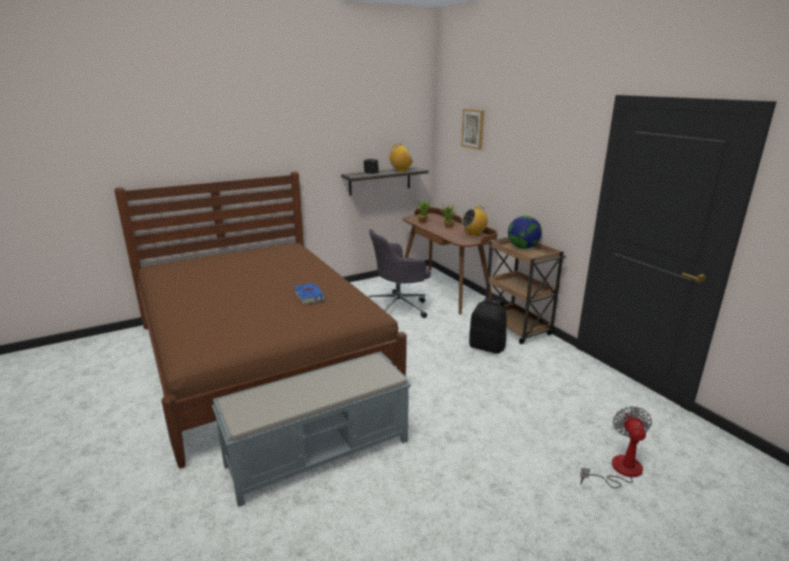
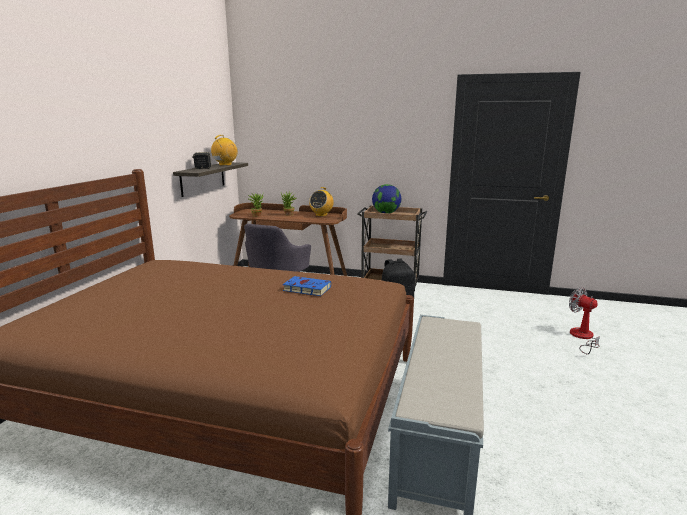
camera: 45 degrees left, 5 degrees down
picture [461,109,484,150] -> none

